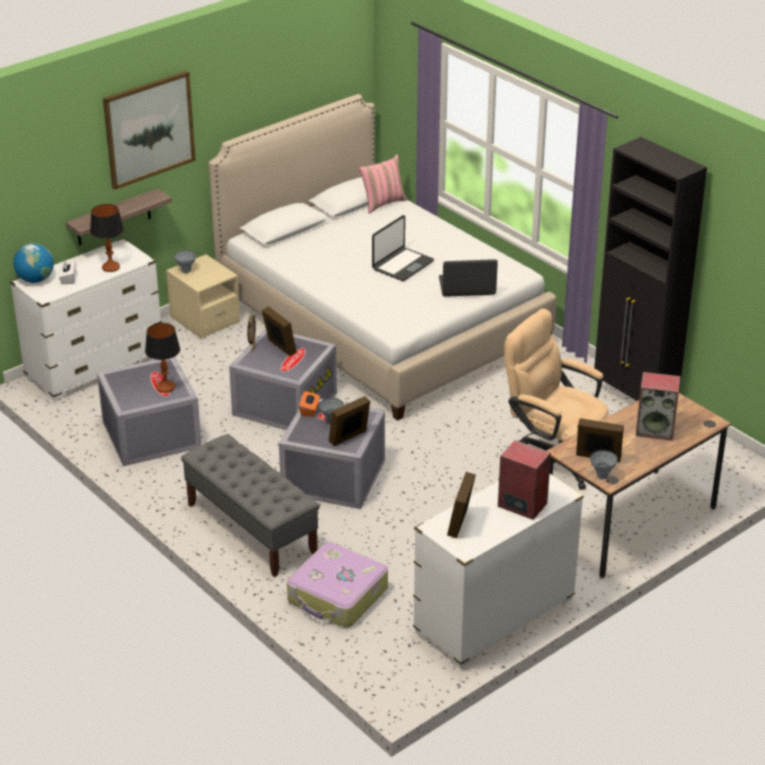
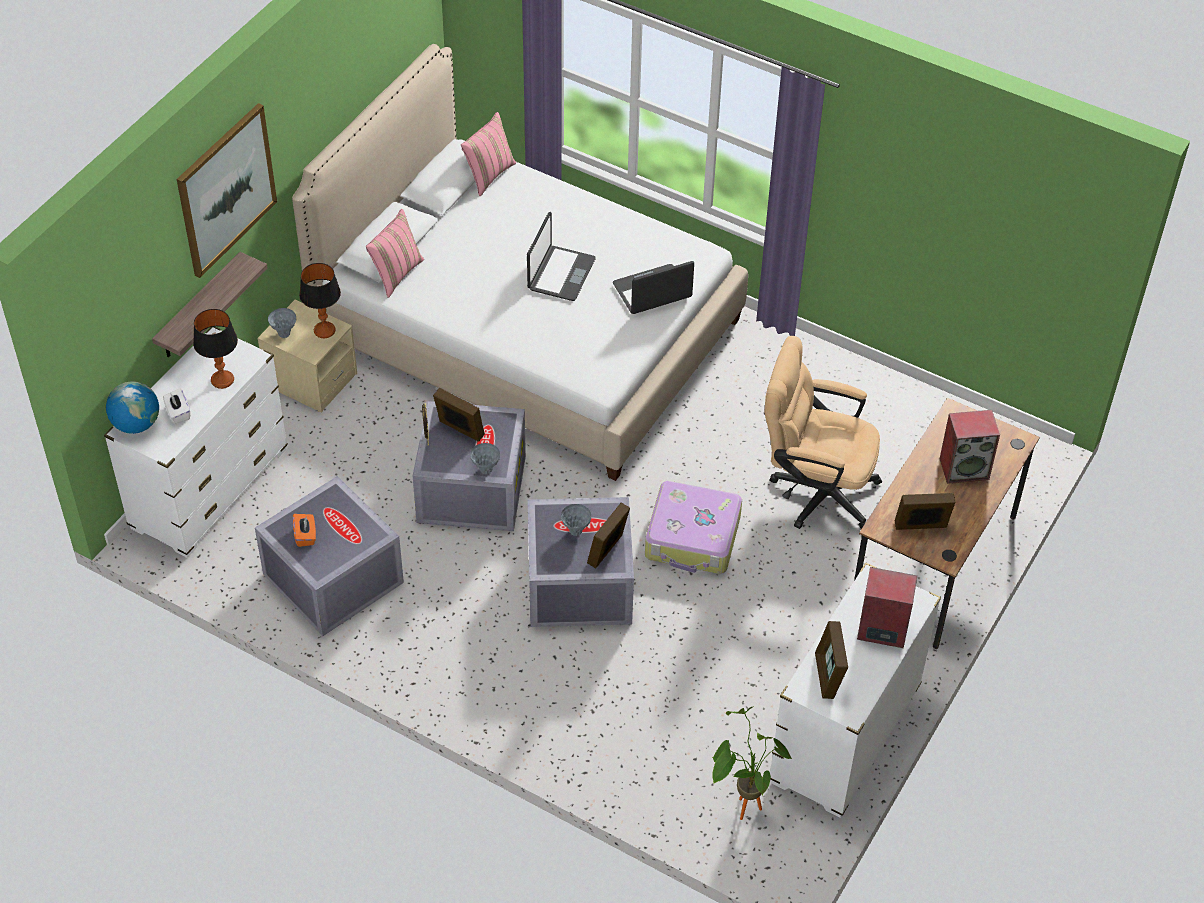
camera: 20 degrees left, 15 degrees up
table lamp [145,323,180,393] -> table lamp moved to [299,263,341,338]
grey bench [181,434,320,577] -> none
suitcase [287,542,388,627] -> suitcase moved to [645,481,742,574]
orange tissue box [299,391,320,417] -> orange tissue box moved to [293,514,316,547]
grey vase [590,450,617,479] -> grey vase moved to [470,443,500,474]
black cabinet [594,137,707,401] -> none
none -> pink pillow [366,209,424,298]
none -> potted plant [712,706,793,820]

